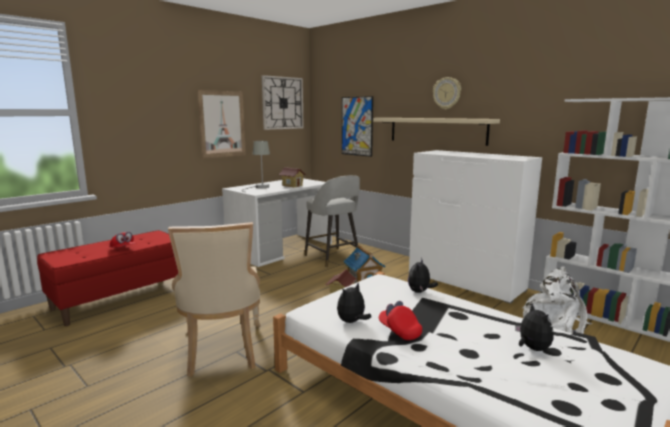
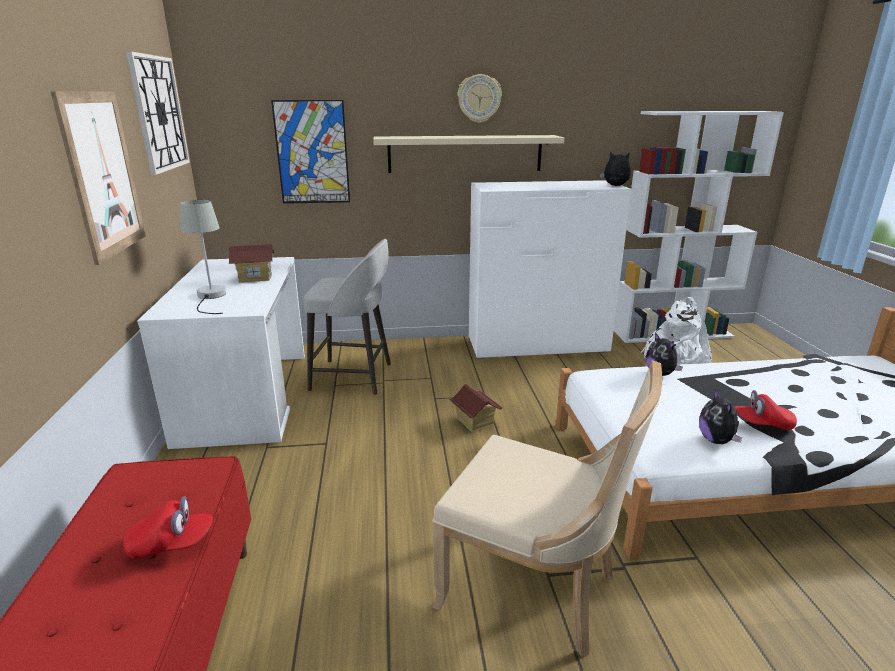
camera: 50 degrees left, 10 degrees up
toy house [343,245,385,283] -> none
plush toy [515,303,554,351] -> plush toy moved to [600,151,631,186]

